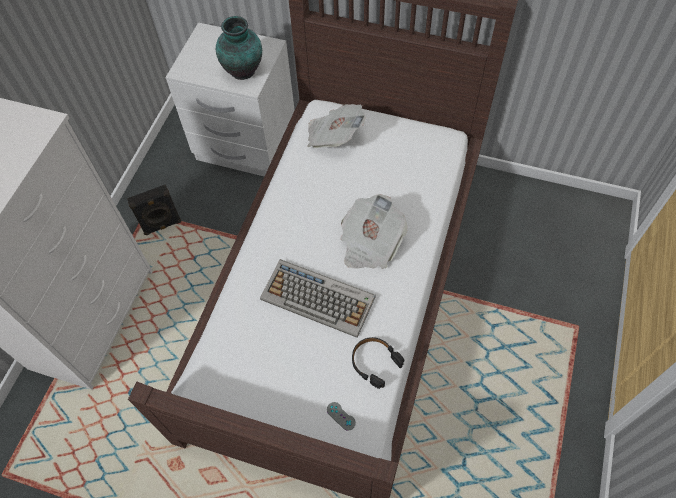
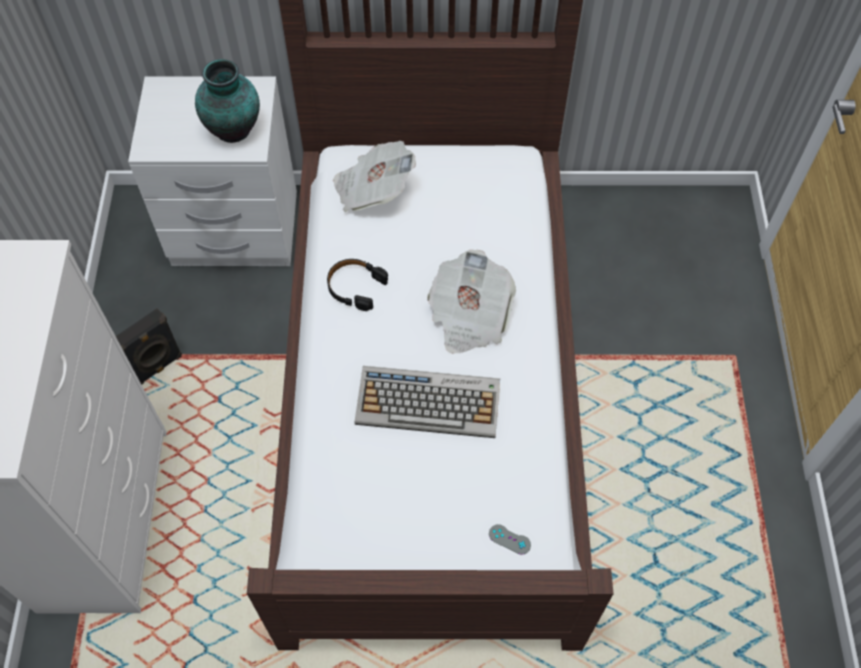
camera: 20 degrees left, 0 degrees up
black headphones [352,337,404,389] -> black headphones moved to [327,259,388,311]

